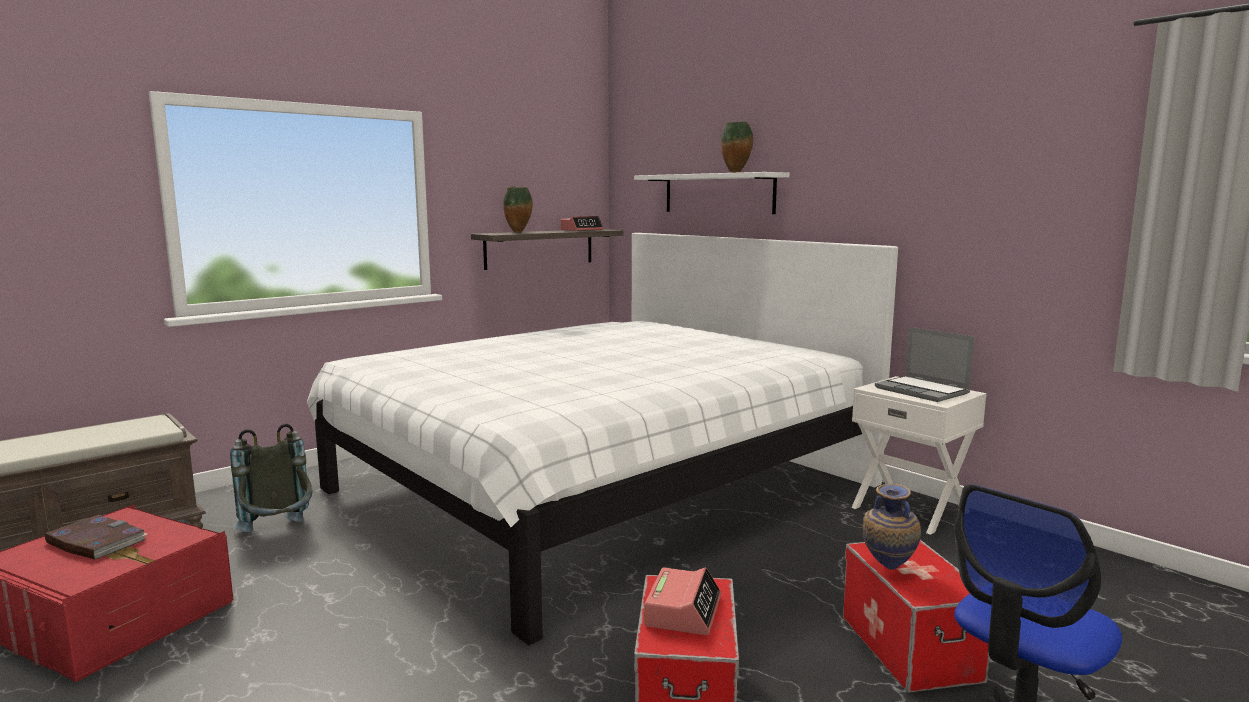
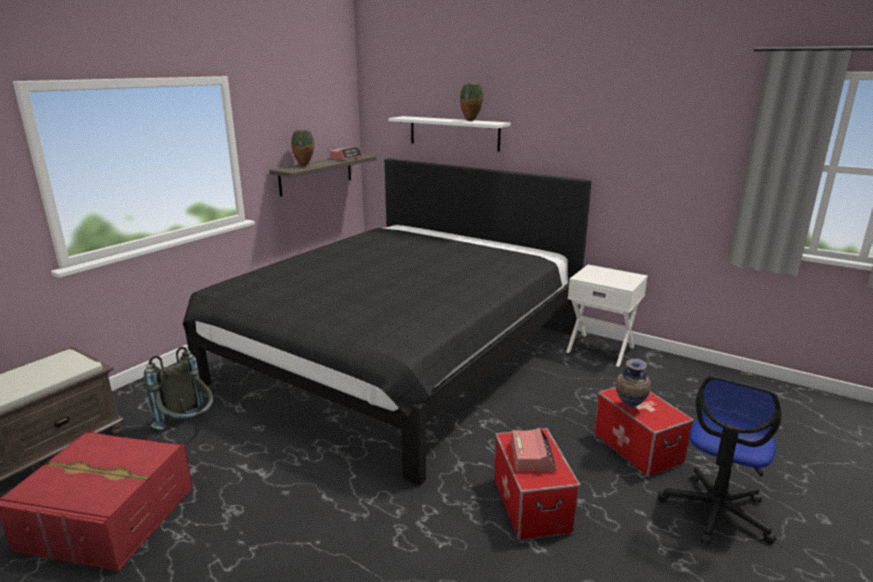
camera: 15 degrees left, 10 degrees up
book [45,515,147,560] -> none
white bed [307,233,898,645] -> black bed [183,158,592,486]
laptop [875,327,974,402] -> none

